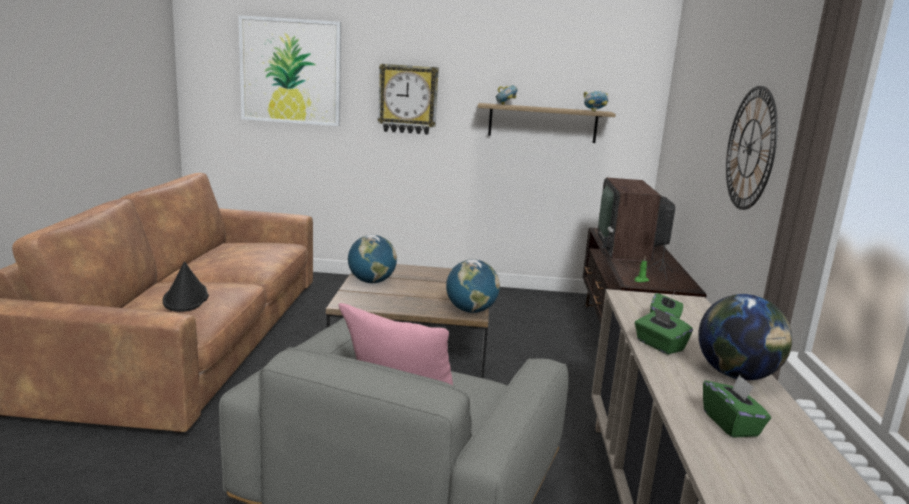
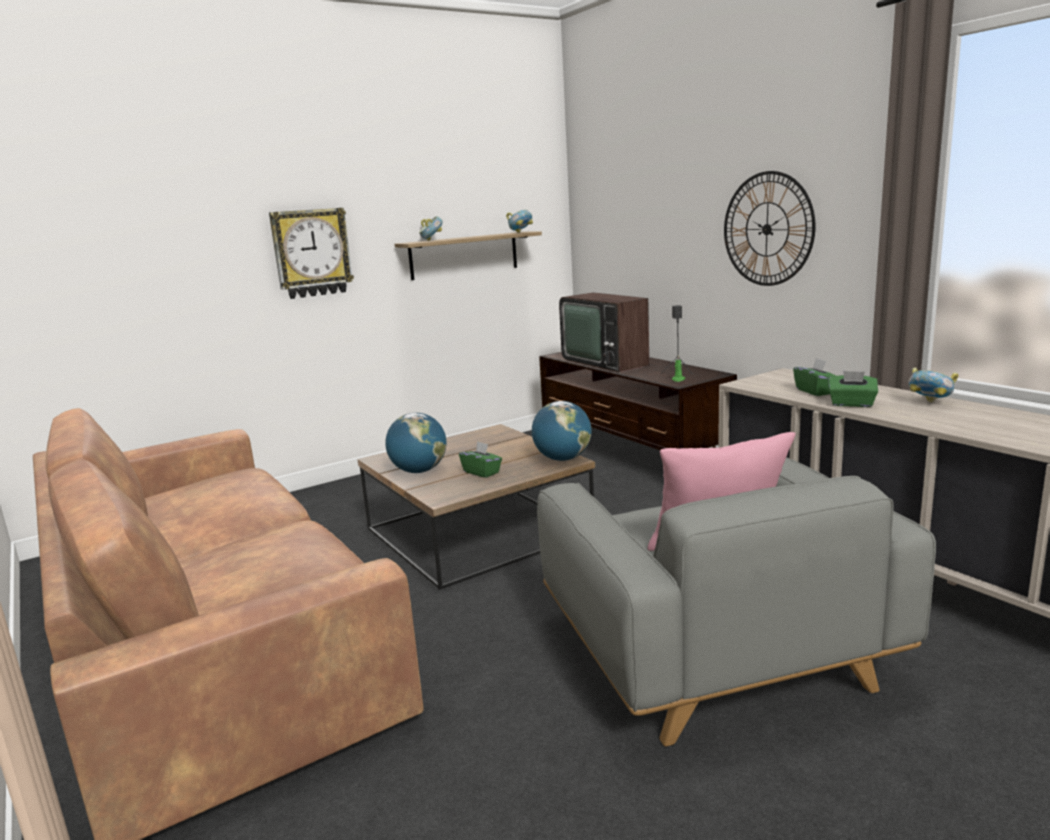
camera: 35 degrees left, 0 degrees up
black hat [163,262,209,312] -> none
picture [238,15,341,126] -> none
globe [698,294,792,380] -> bowl [908,368,958,402]
green tissue box [703,374,771,438] -> green tissue box moved to [459,441,502,478]

